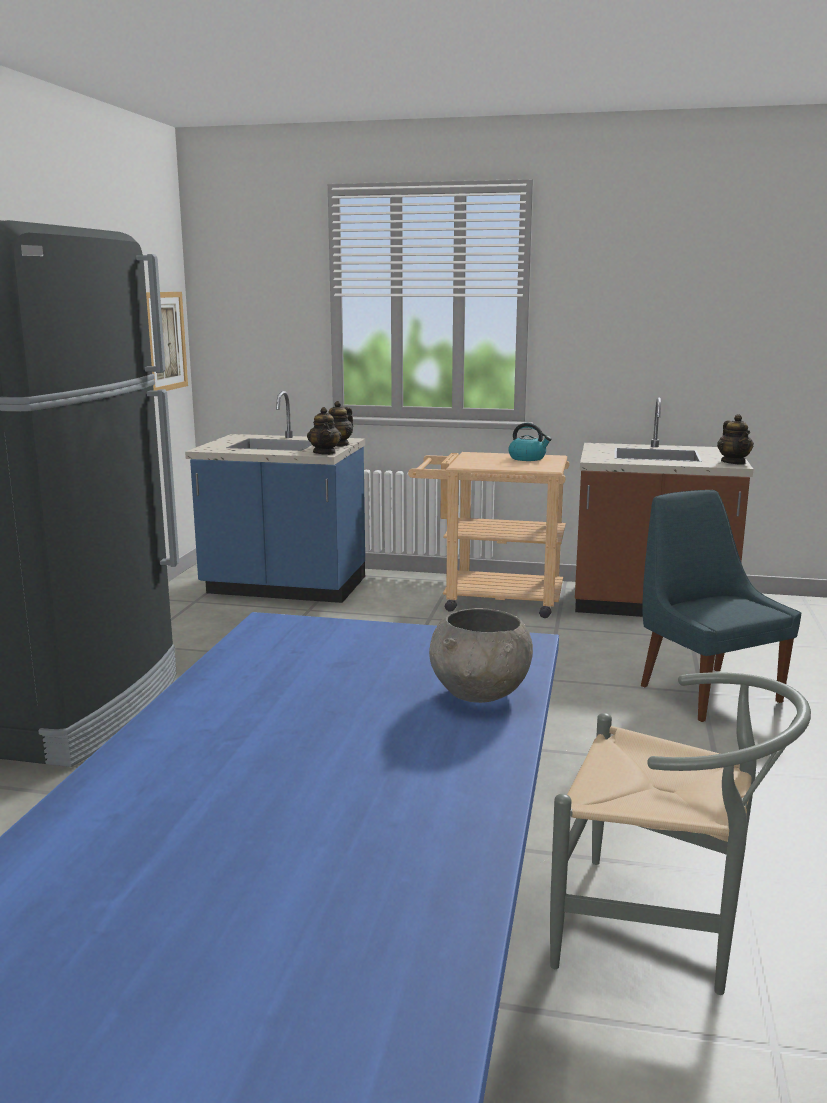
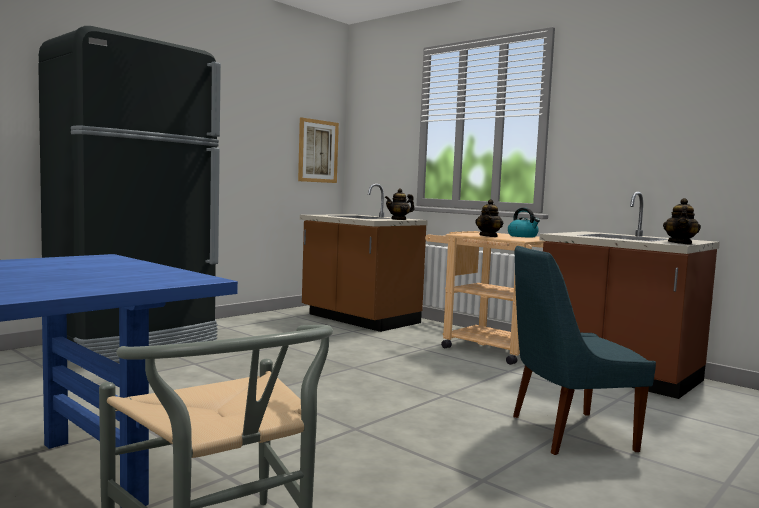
camera: 30 degrees right, 10 degrees down
blue counter [185,391,365,603] -> brown counter [300,184,428,332]
teapot [307,407,342,455] -> teapot moved to [475,199,503,237]
grey bowl [429,608,533,703] -> none
blue chair [641,490,801,722] -> blue chair turned 105 degrees counterclockwise [513,246,656,455]

